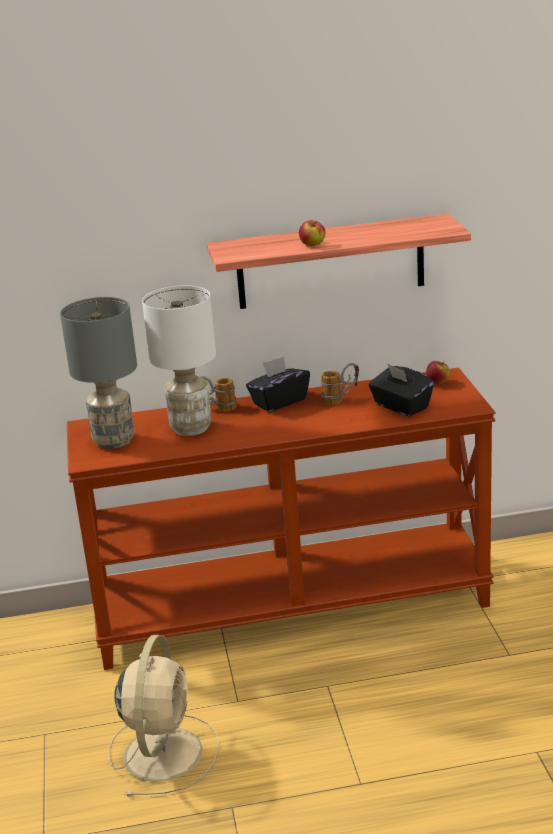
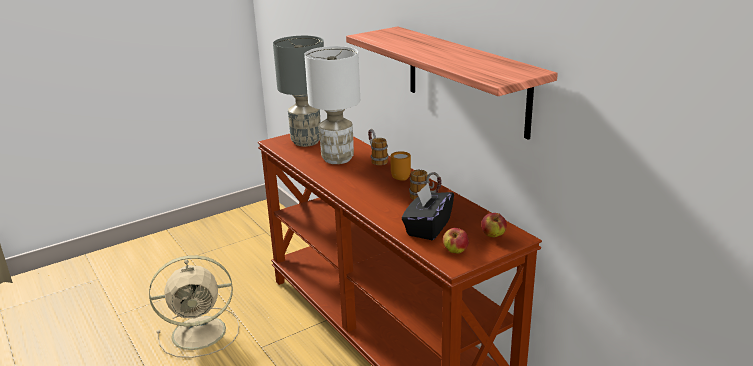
camera: 65 degrees right, 0 degrees up
black tissue box [246,356,310,412] -> orange mug [390,151,411,181]
apple [299,220,325,246] -> apple moved to [443,228,469,254]

